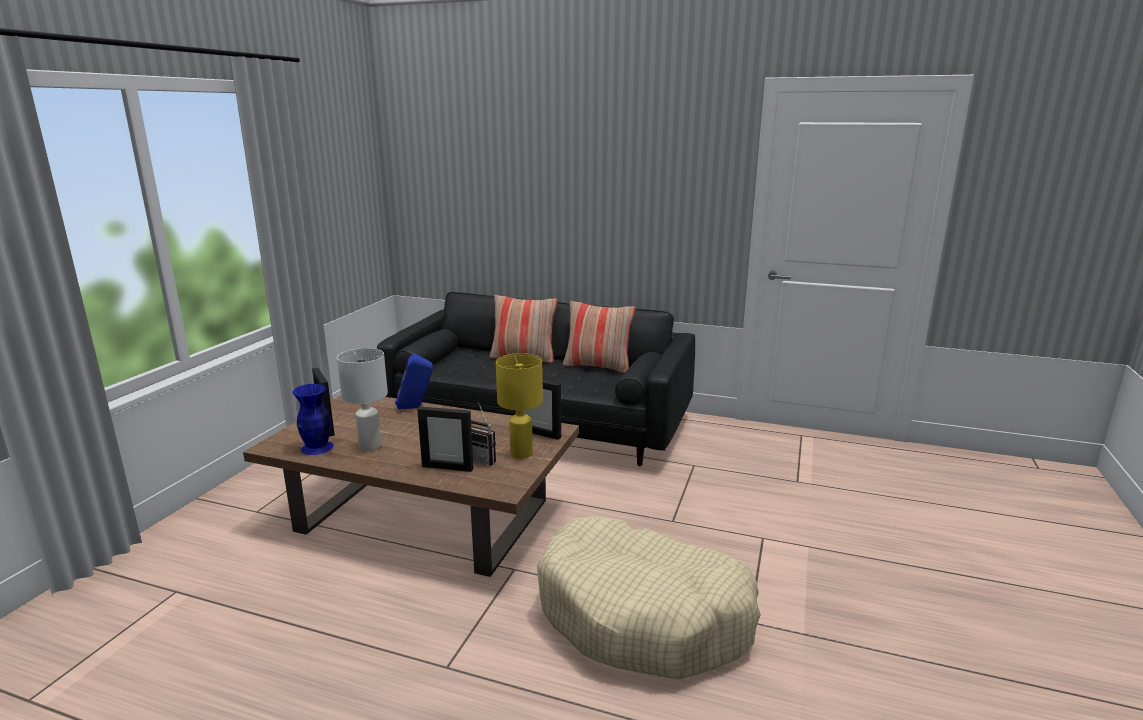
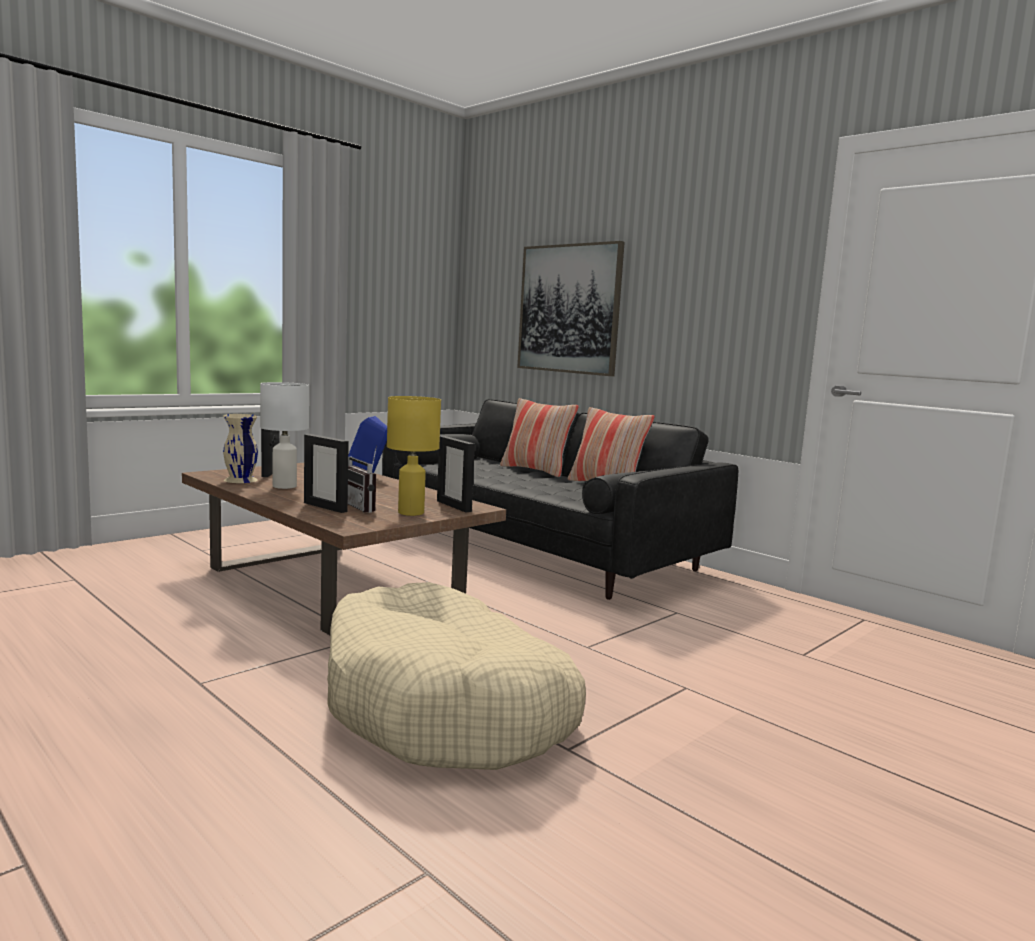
camera: 25 degrees right, 10 degrees down
blue vase [292,384,334,455] -> beige vase [223,414,258,483]
none -> picture [517,241,625,376]

